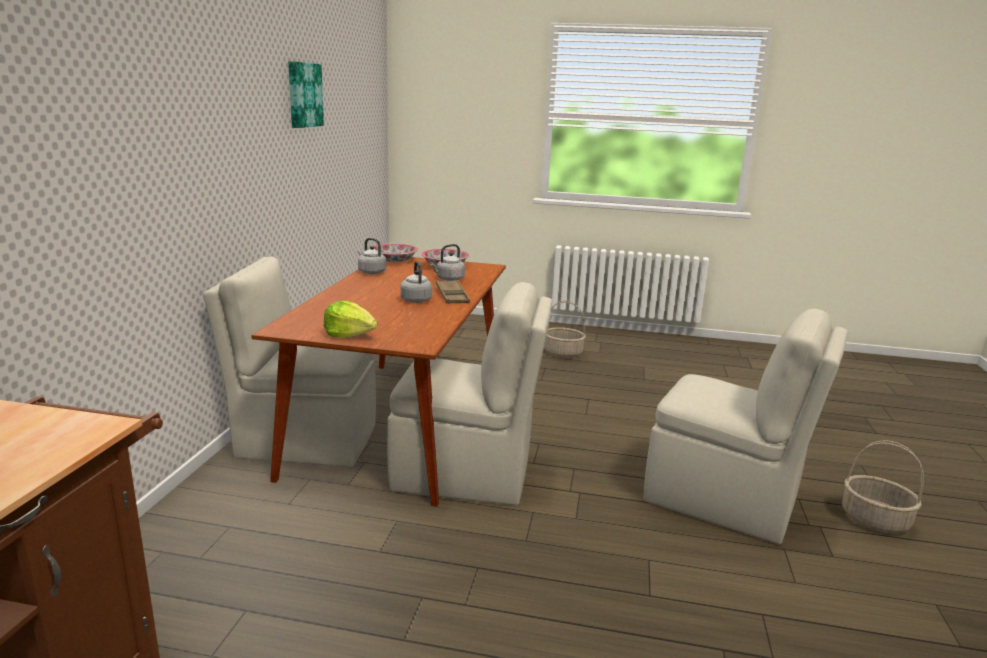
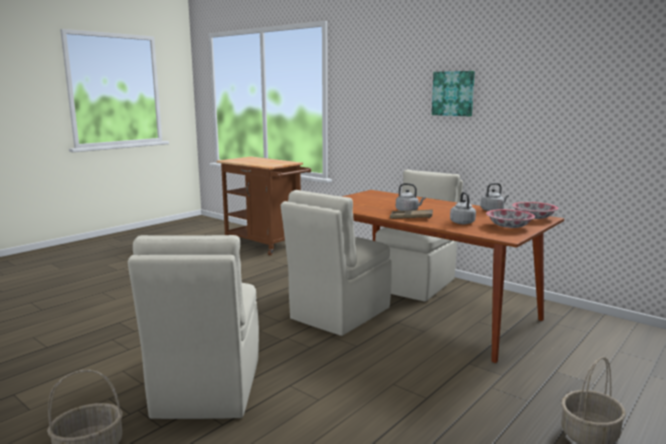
camera: 120 degrees right, 5 degrees down
picture [288,61,324,128] -> picture moved to [432,71,475,116]
lettuce [324,300,377,338] -> none
beige chair [644,308,848,544] -> beige chair turned 60 degrees counterclockwise [128,235,259,419]

